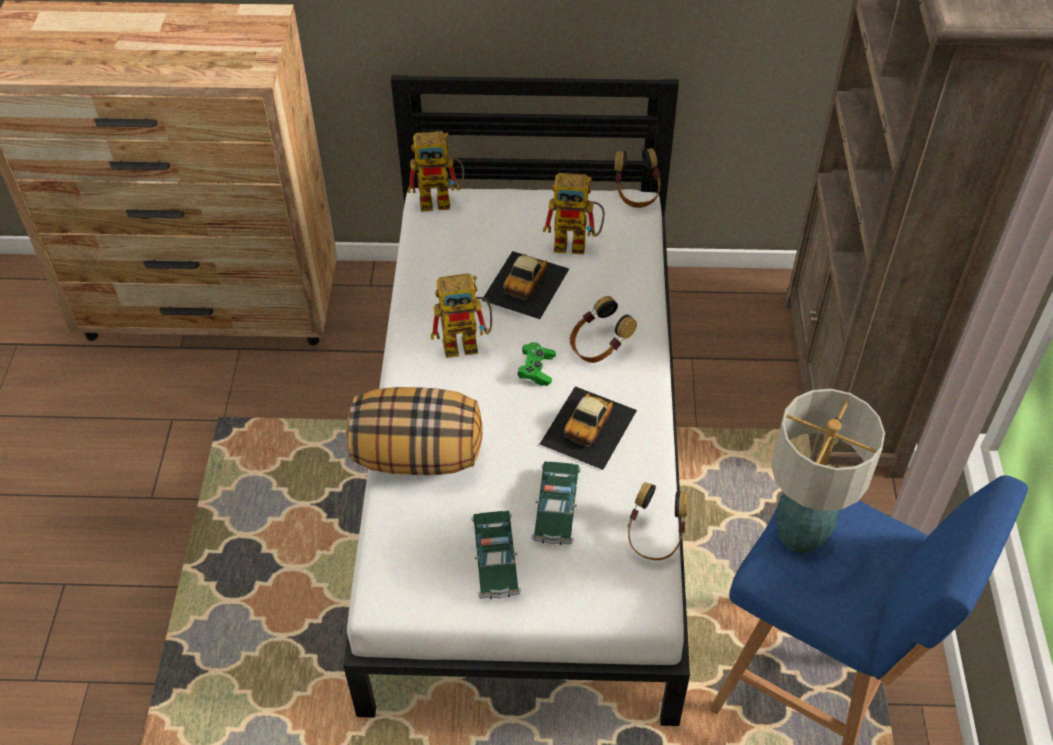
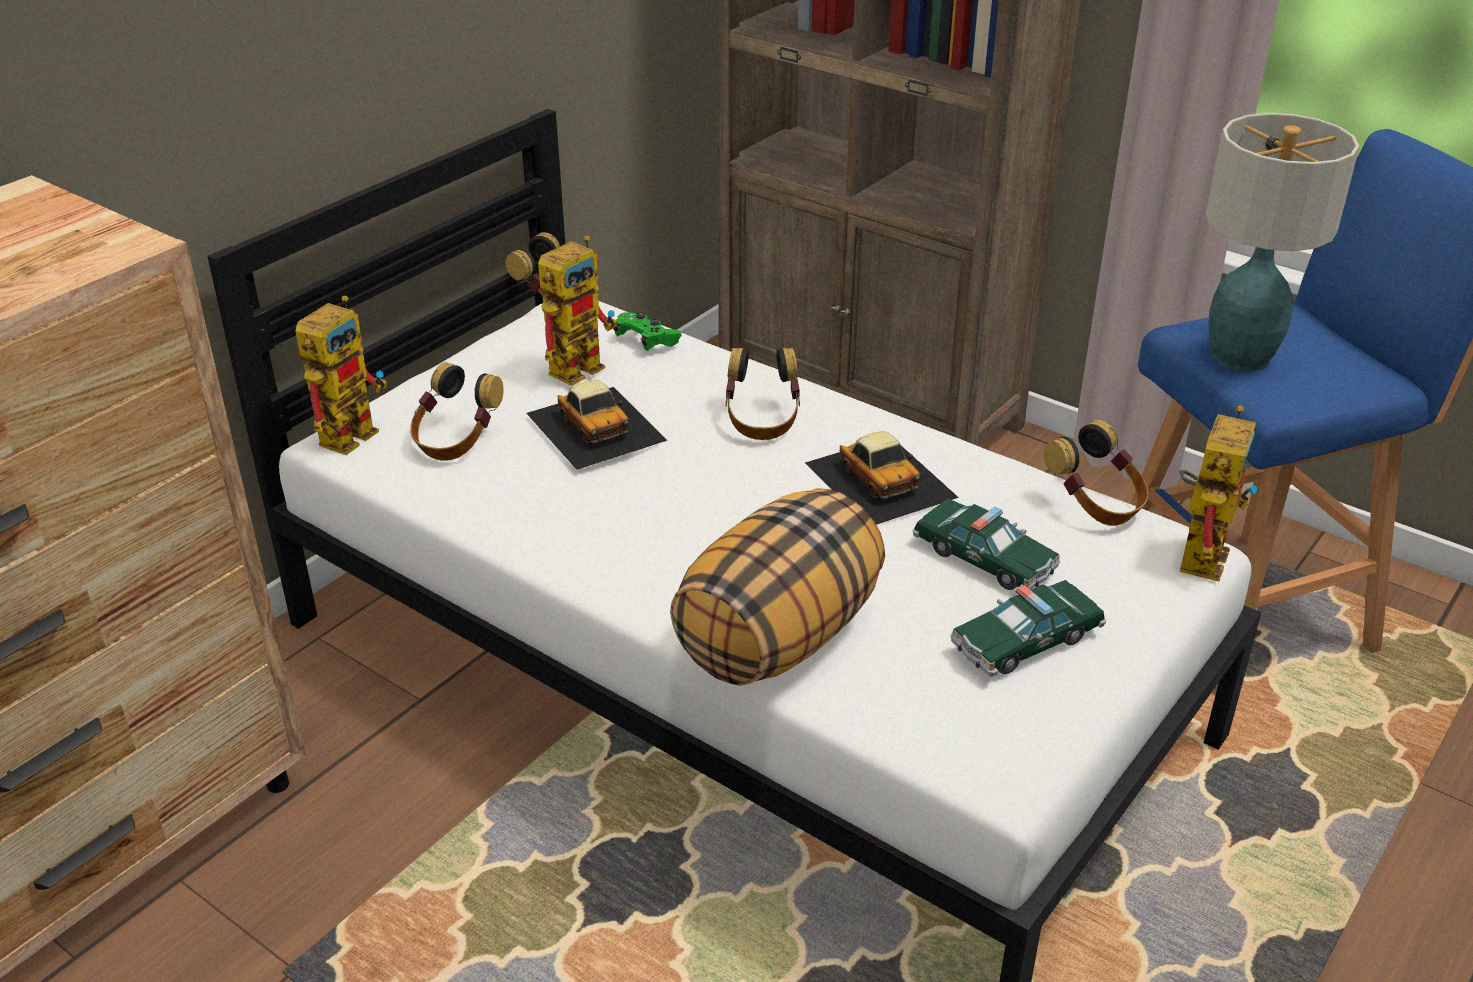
camera: 55 degrees left, 15 degrees down
toy robot [431,273,492,358] -> toy robot moved to [1179,405,1259,582]
toy car [471,511,521,599] -> toy car turned 120 degrees clockwise [950,580,1106,677]
green game controller [517,342,556,386] -> green game controller moved to [613,312,682,351]
none -> headphones [410,362,503,461]

